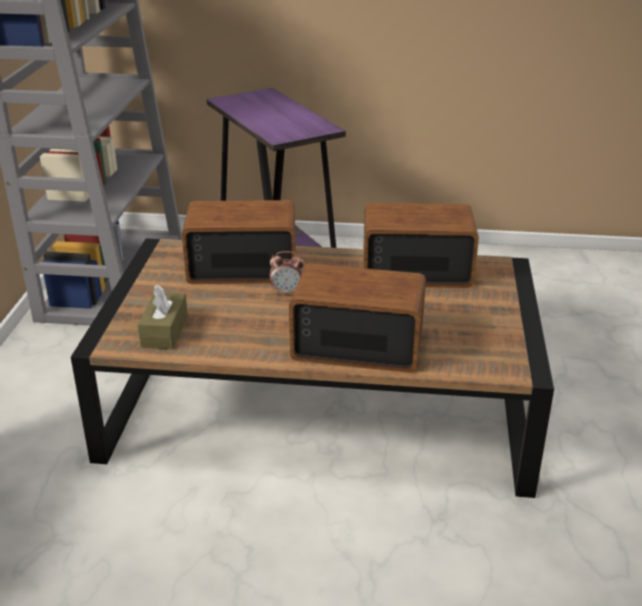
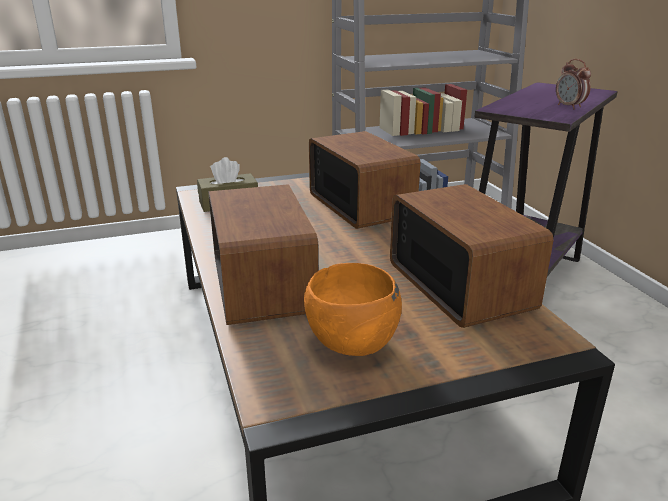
camera: 65 degrees right, 5 degrees down
alarm clock [270,251,304,295] -> alarm clock moved to [556,59,591,109]
none -> orange bowl [304,263,402,356]

